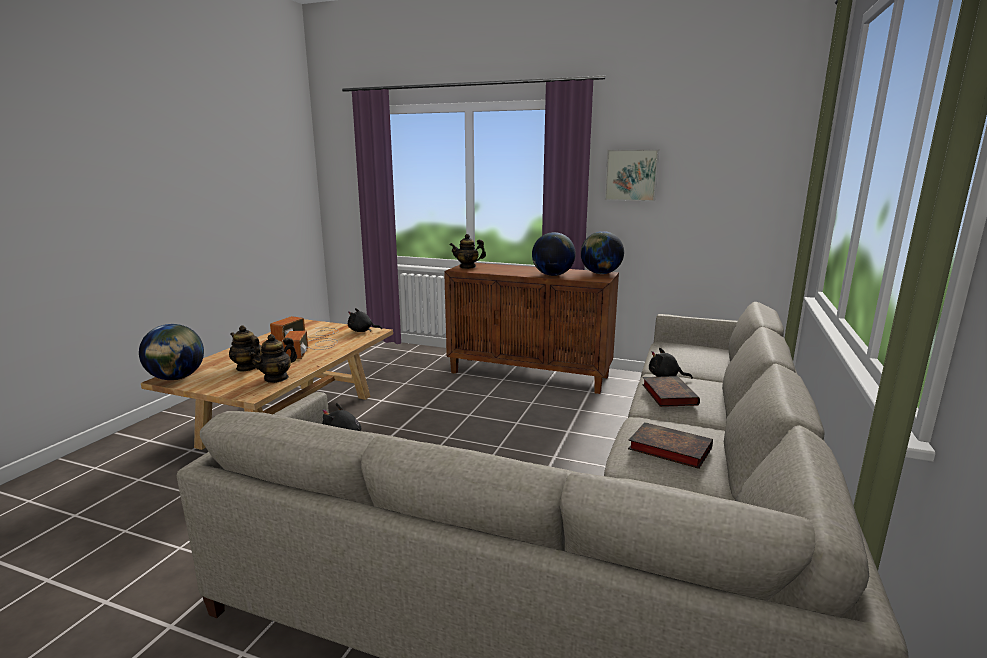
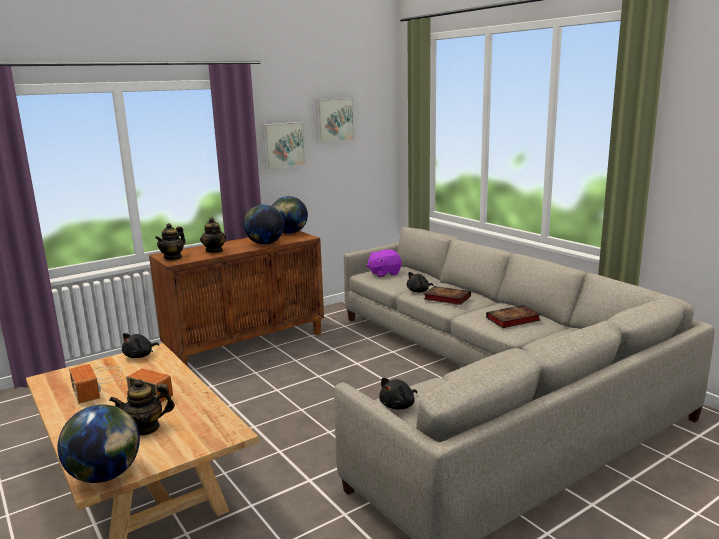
camera: 55 degrees left, 0 degrees up
teapot [249,334,297,383] -> teapot moved to [200,217,226,253]
none -> picture [316,98,354,143]
none -> purple plush toy [367,249,402,277]

